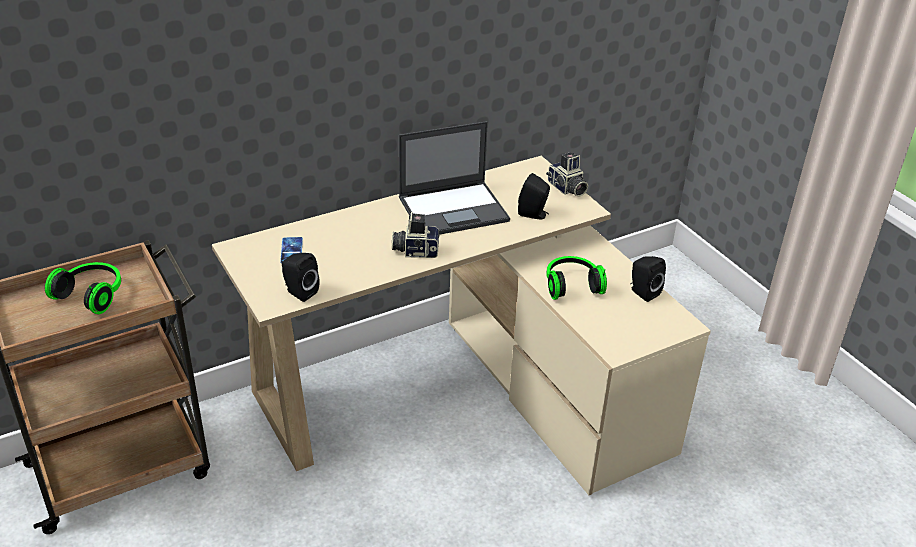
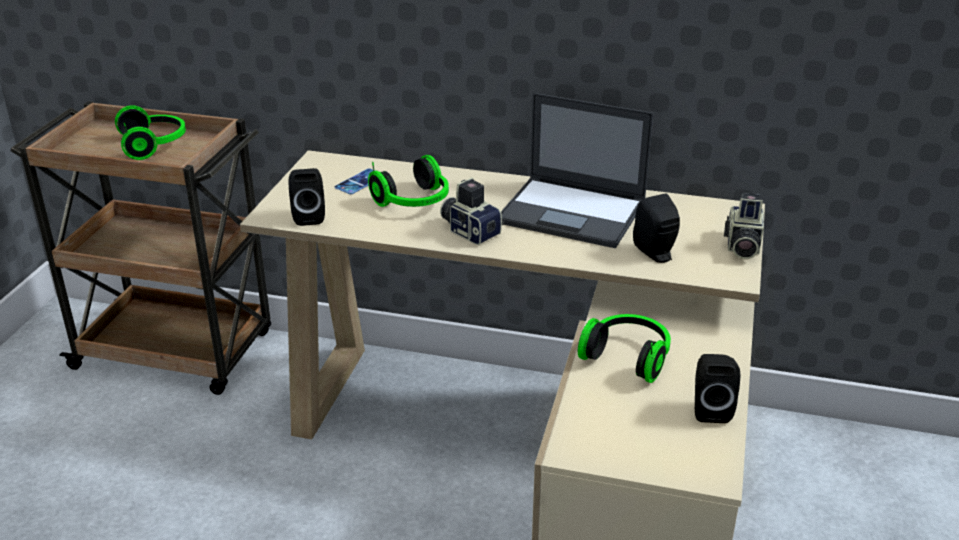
camera: 45 degrees right, 5 degrees down
none -> headphones [368,155,449,207]

